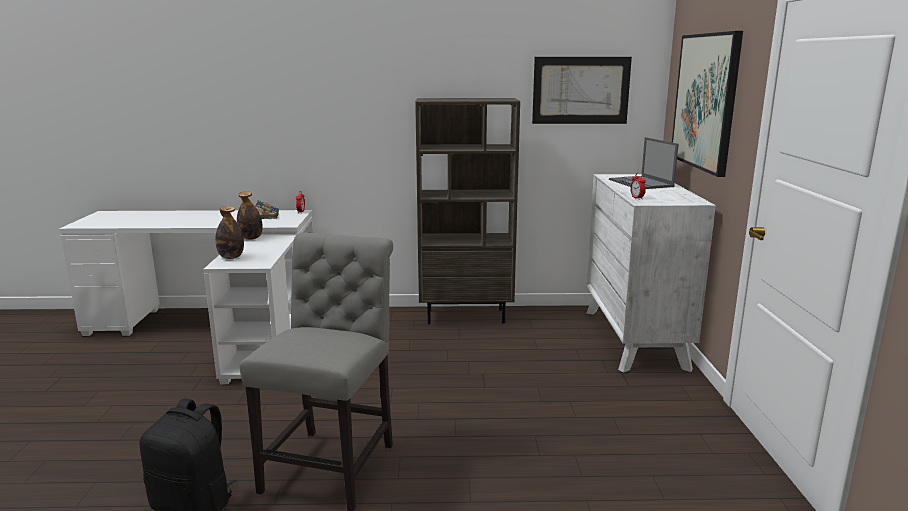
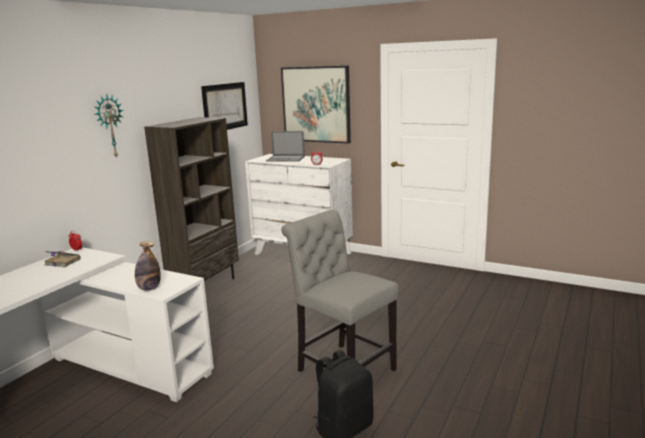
camera: 60 degrees left, 0 degrees up
bottle [237,191,263,240] -> none
none -> wall clock [95,94,123,159]

